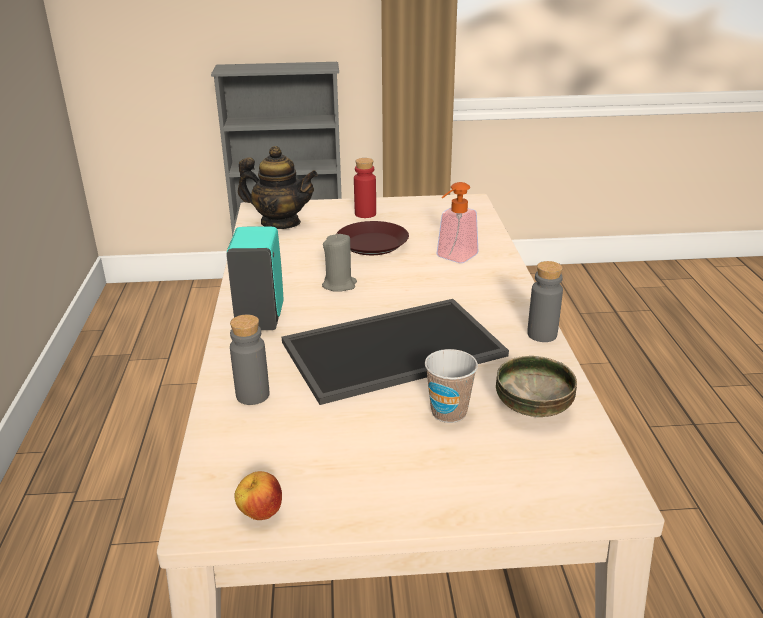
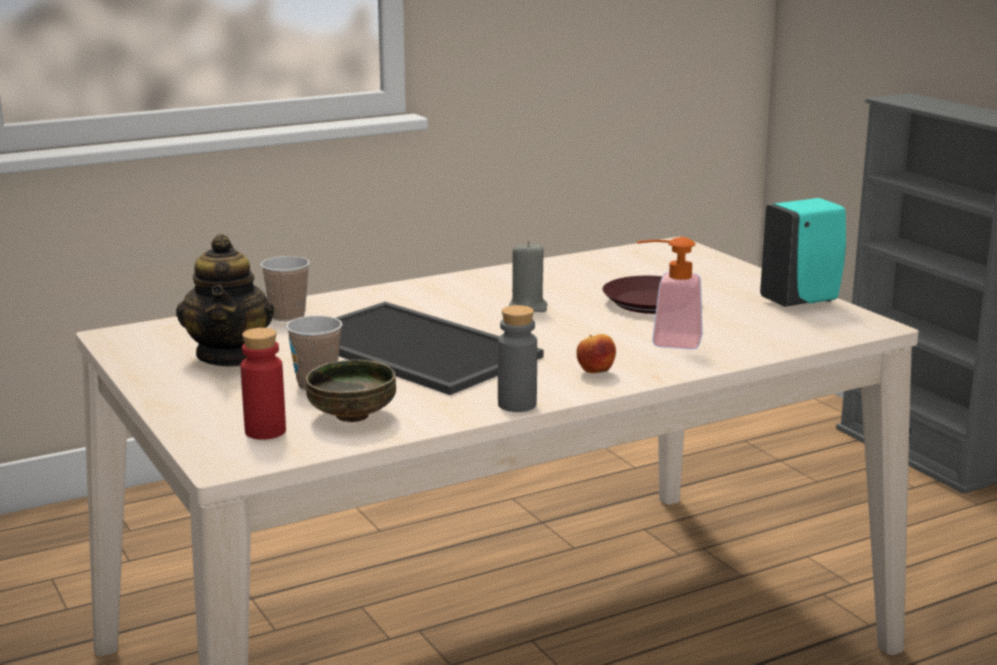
camera: 65 degrees right, 10 degrees down
turquoise soap dispenser [226,226,284,330] -> turquoise soap dispenser moved to [760,198,846,307]
grey bottle [230,315,270,405] -> cup [261,256,310,322]
apple [234,471,282,520] -> apple moved to [576,334,616,373]
teapot [238,146,318,229] -> teapot moved to [176,234,274,366]
red bottle [354,158,376,218] -> red bottle moved to [241,328,286,440]

